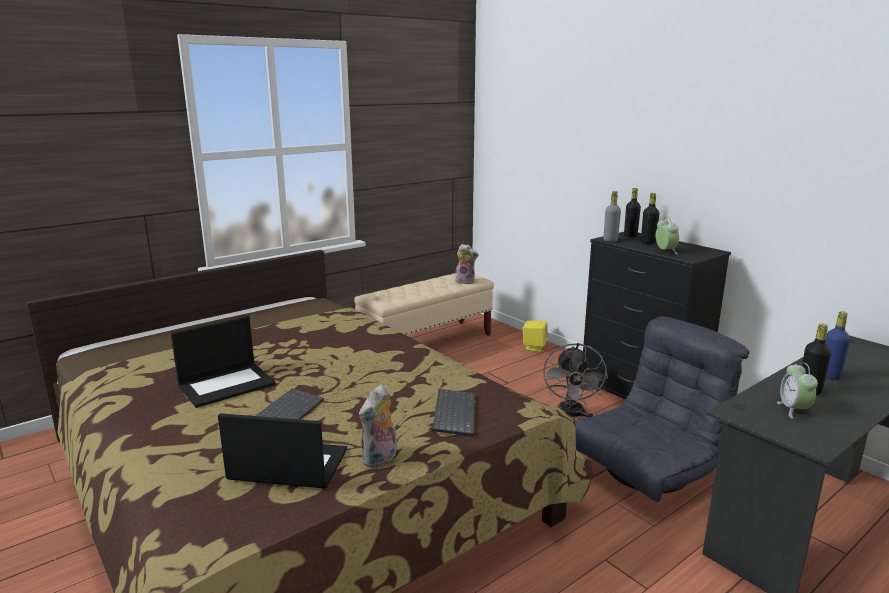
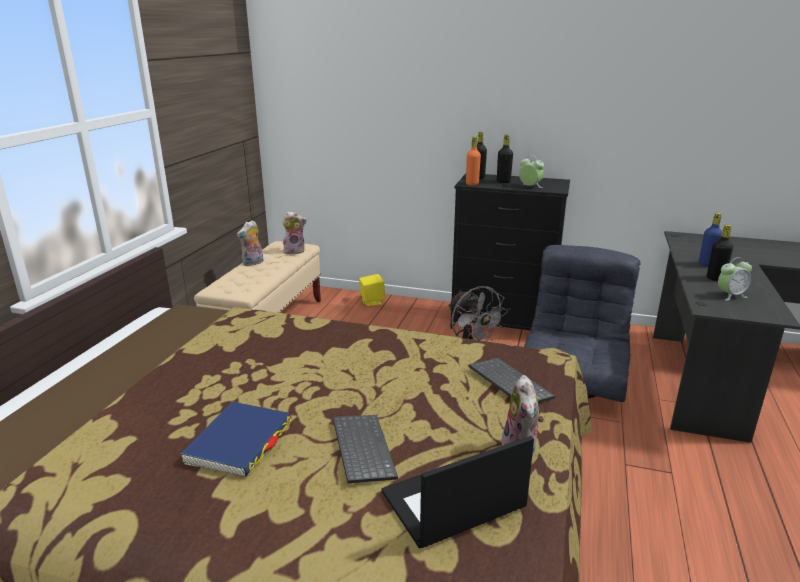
camera: 35 degrees left, 5 degrees up
laptop [171,316,276,408] -> blue book [180,401,292,477]
grey bottle [604,191,621,242] -> orange bottle [466,136,481,186]
alarm clock [777,363,818,419] -> alarm clock turned 75 degrees counterclockwise [718,257,752,301]
none -> plush toy [237,220,263,266]

